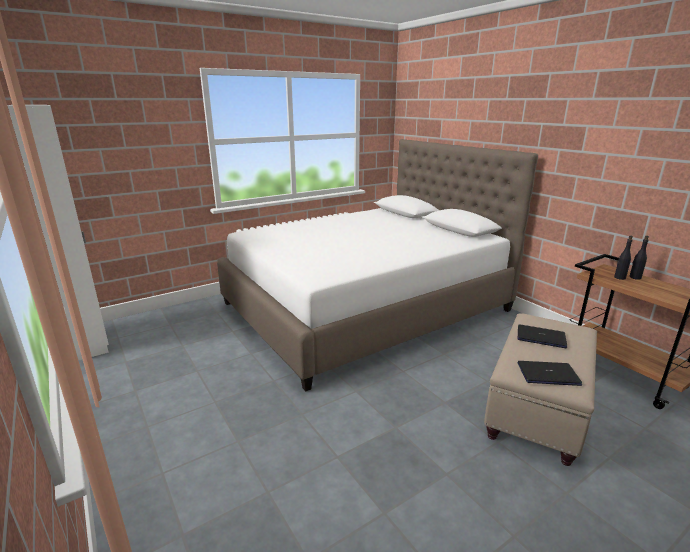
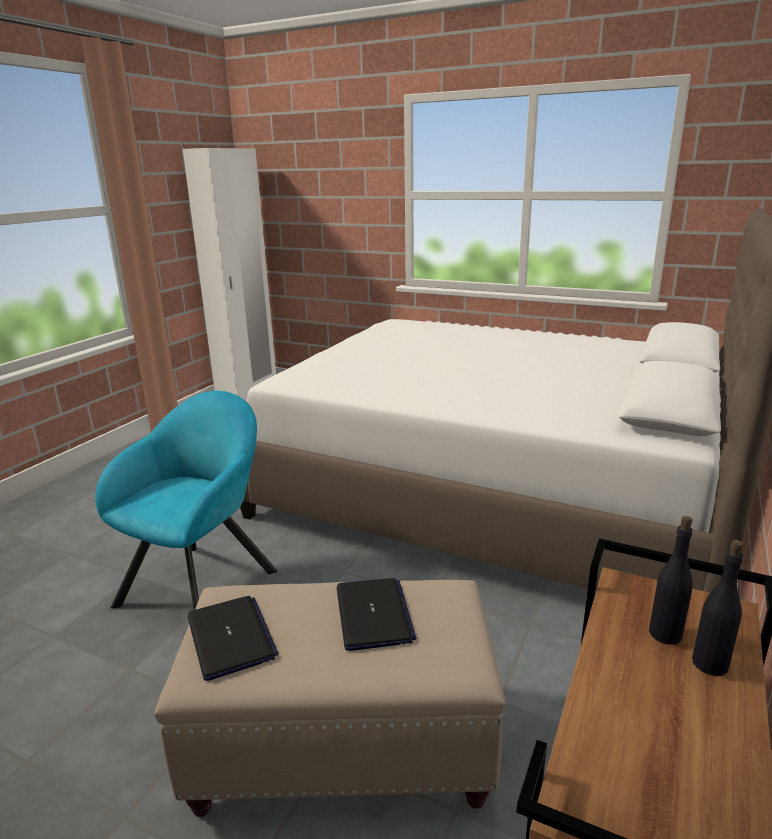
camera: 60 degrees right, 0 degrees up
none -> turquoise armchair [95,391,277,610]

